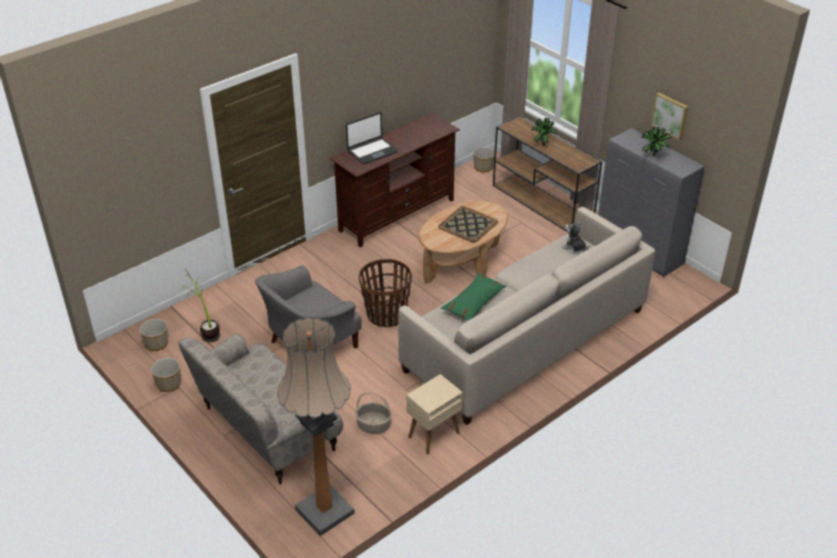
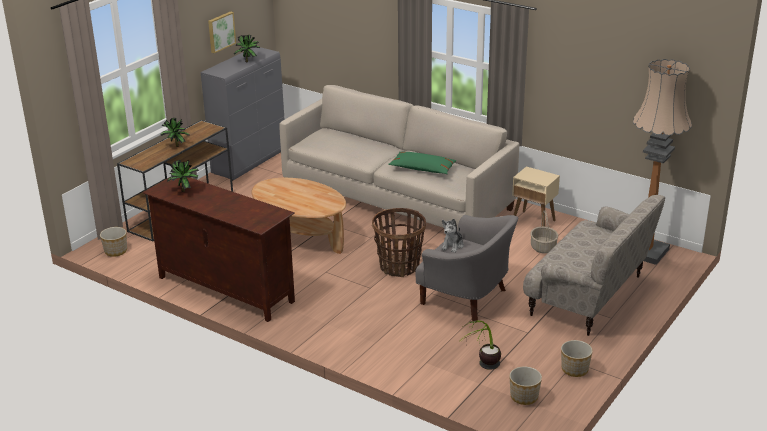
camera: 105 degrees left, 10 degrees down
laptop [346,112,398,164] -> none
tray [438,206,498,243] -> none
plush toy [562,222,589,255] -> plush toy moved to [441,219,464,253]
none -> potted plant [167,160,199,192]

